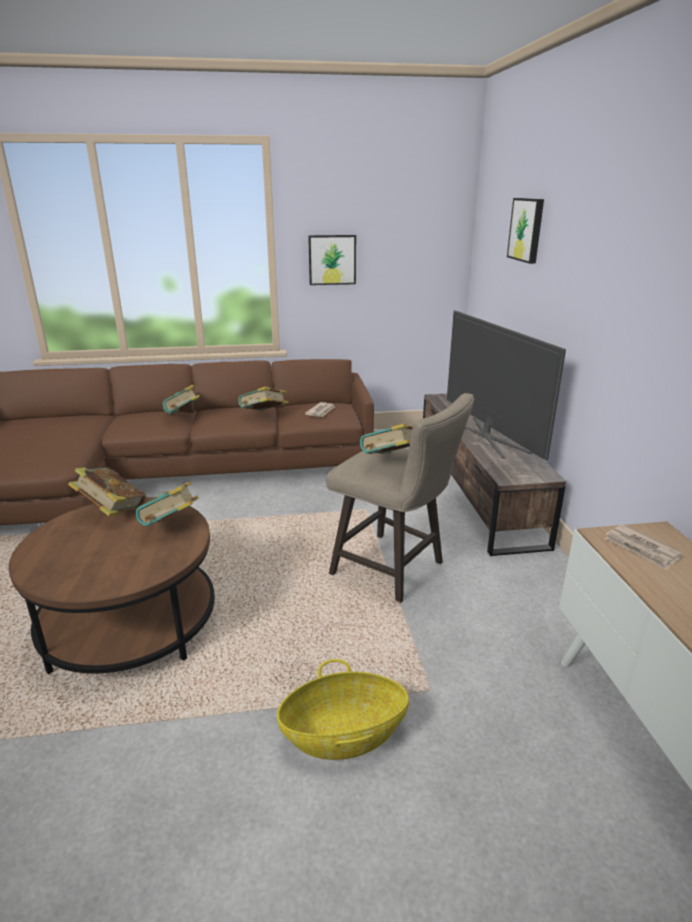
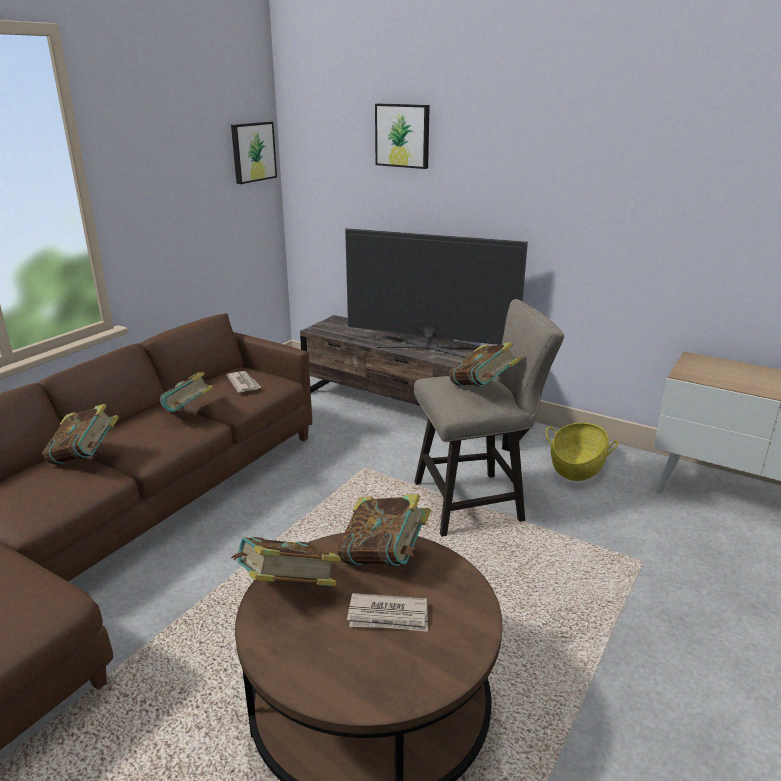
camera: 50 degrees left, 0 degrees up
basket [277,659,409,760] -> basket moved to [545,423,618,481]
picture [308,235,356,285] -> picture moved to [231,122,277,184]
newspaper [605,525,683,570] -> newspaper moved to [347,593,428,632]

